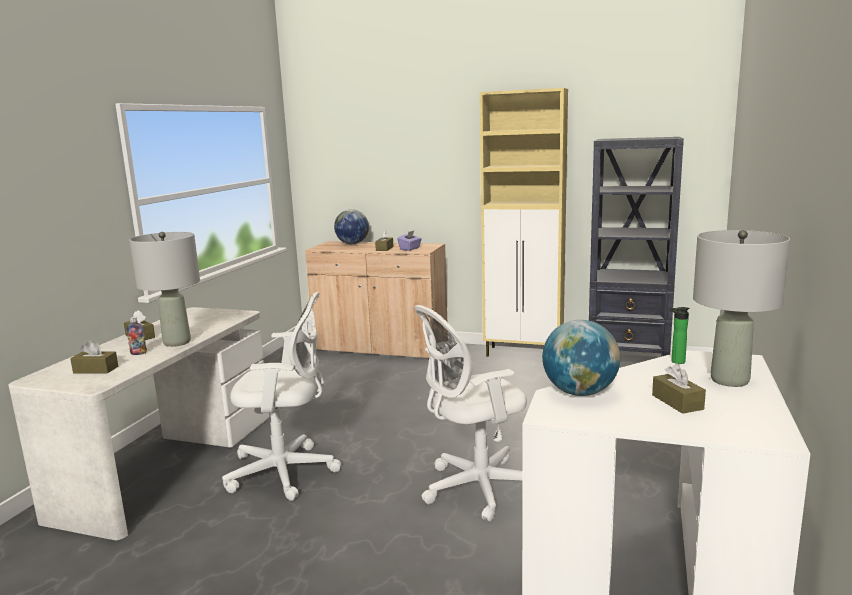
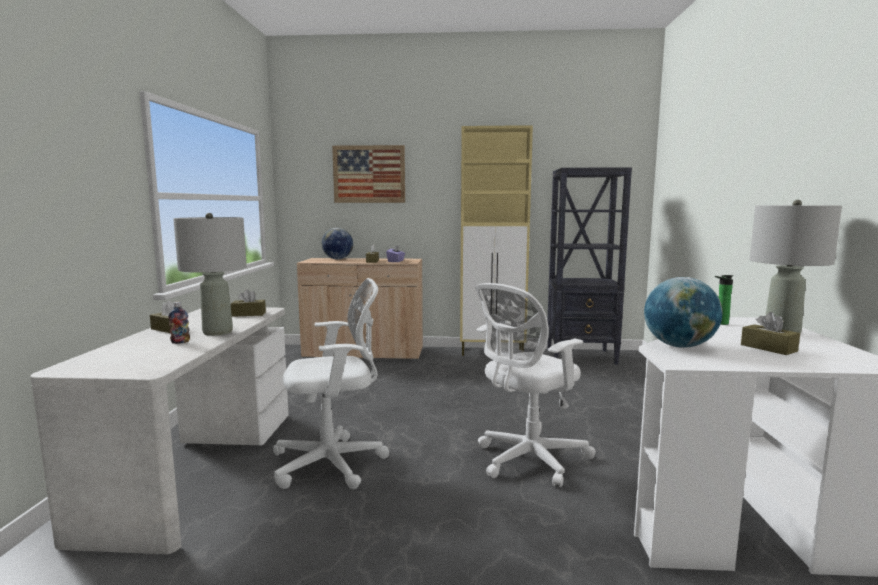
camera: 15 degrees left, 5 degrees down
brown tissue box [70,340,118,374] -> brown tissue box moved to [231,289,266,317]
none -> picture [332,145,405,203]

